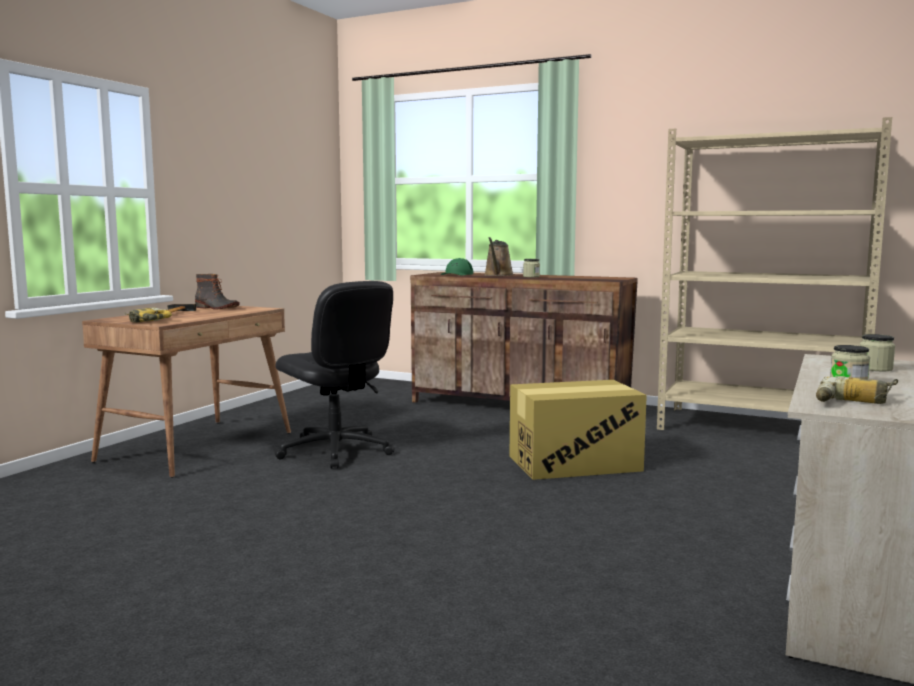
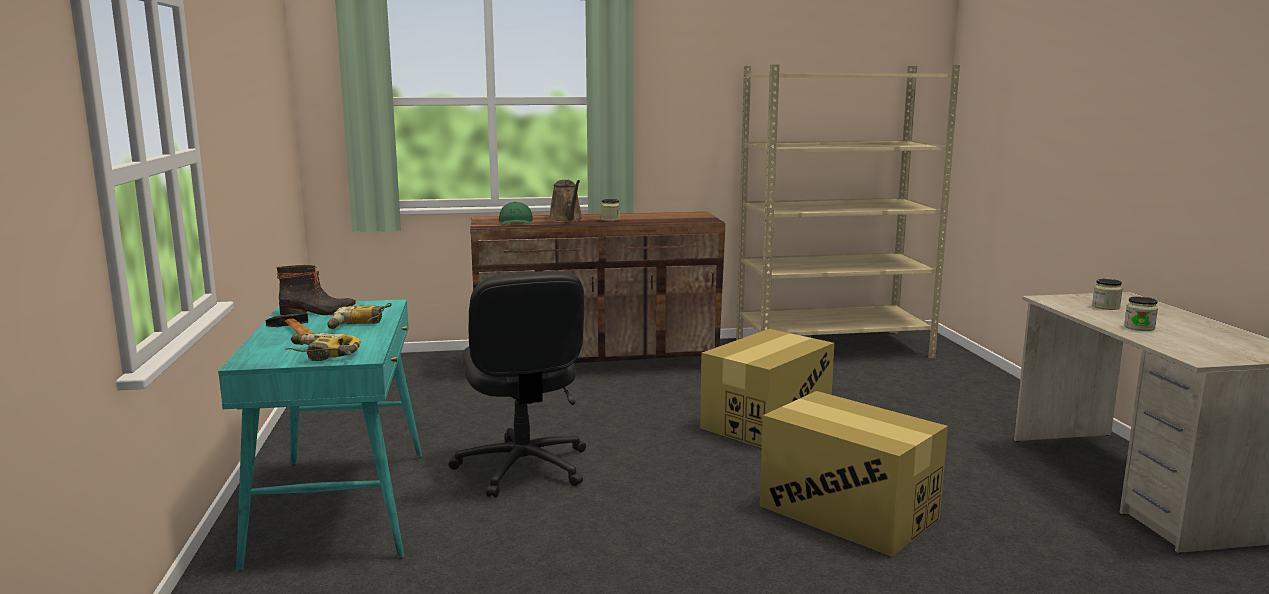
camera: 35 degrees left, 5 degrees up
brown desk [82,306,291,478] -> turquoise desk [218,299,422,571]
black office chair [275,281,395,469] -> black office chair turned 60 degrees clockwise [448,271,586,498]
power drill [816,376,898,404] -> power drill moved to [327,303,392,329]
none -> cardboard box [760,391,948,557]

